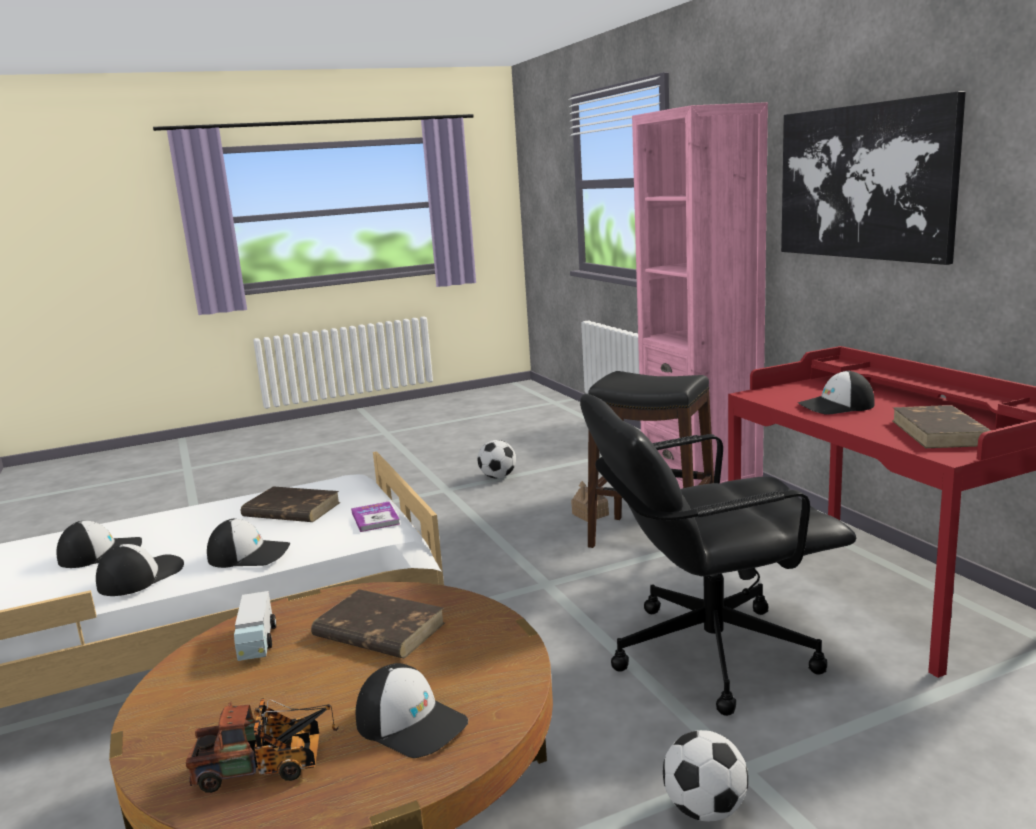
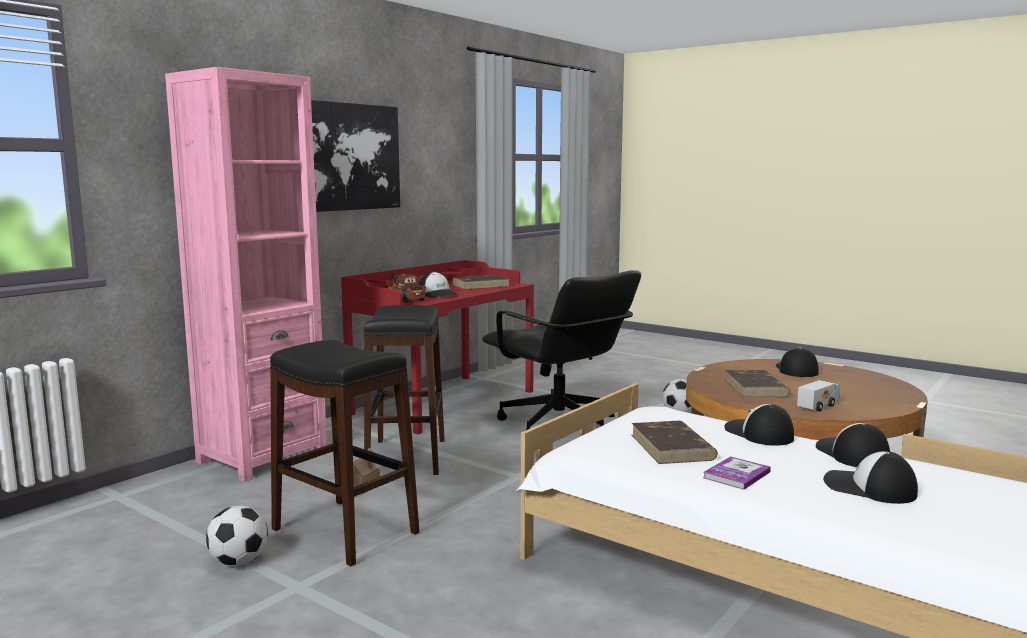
camera: 120 degrees left, 5 degrees down
cap [96,544,184,596] -> cap turned 75 degrees clockwise [816,423,890,467]
toy truck [186,698,338,793] -> toy truck moved to [386,273,426,303]
book [351,502,400,532] -> book moved to [704,456,771,490]
none -> black stool [270,340,420,566]

